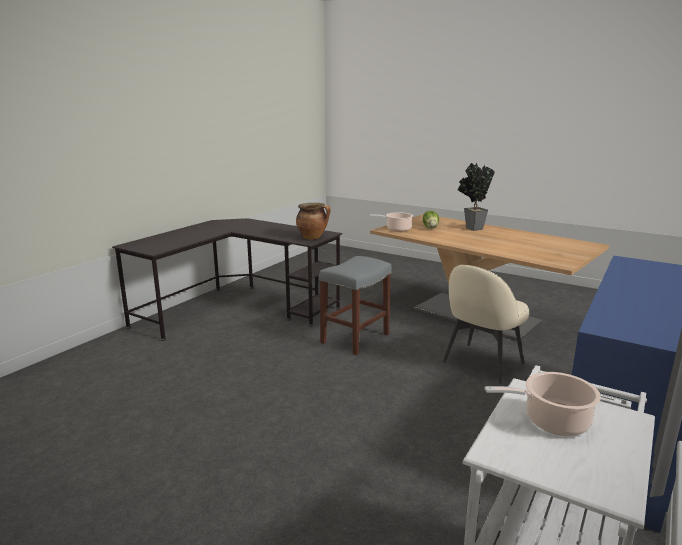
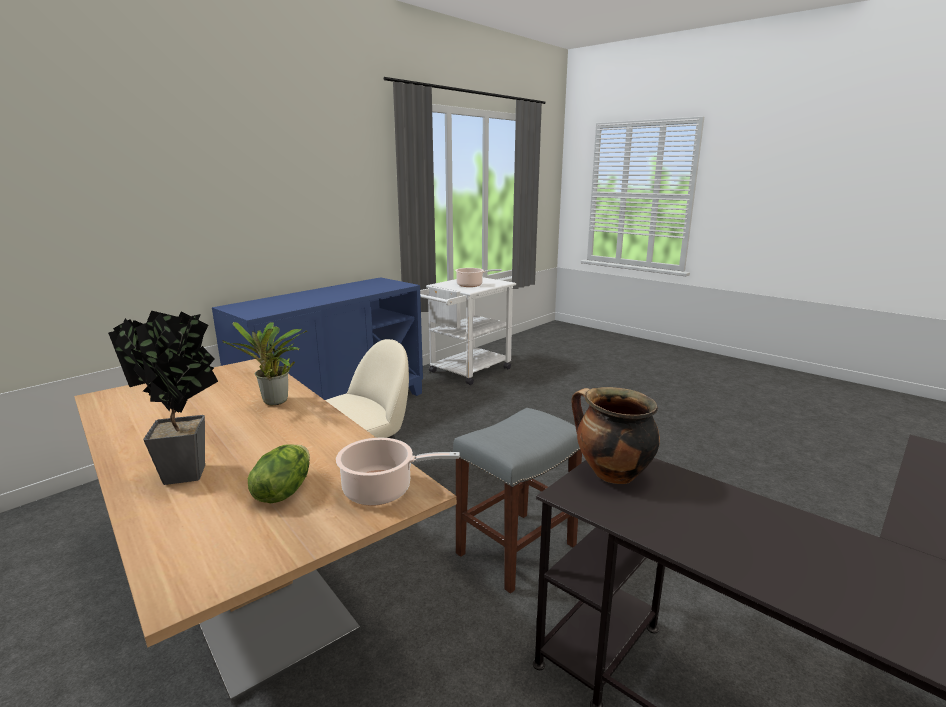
camera: 170 degrees left, 0 degrees up
none -> potted plant [222,322,307,405]

